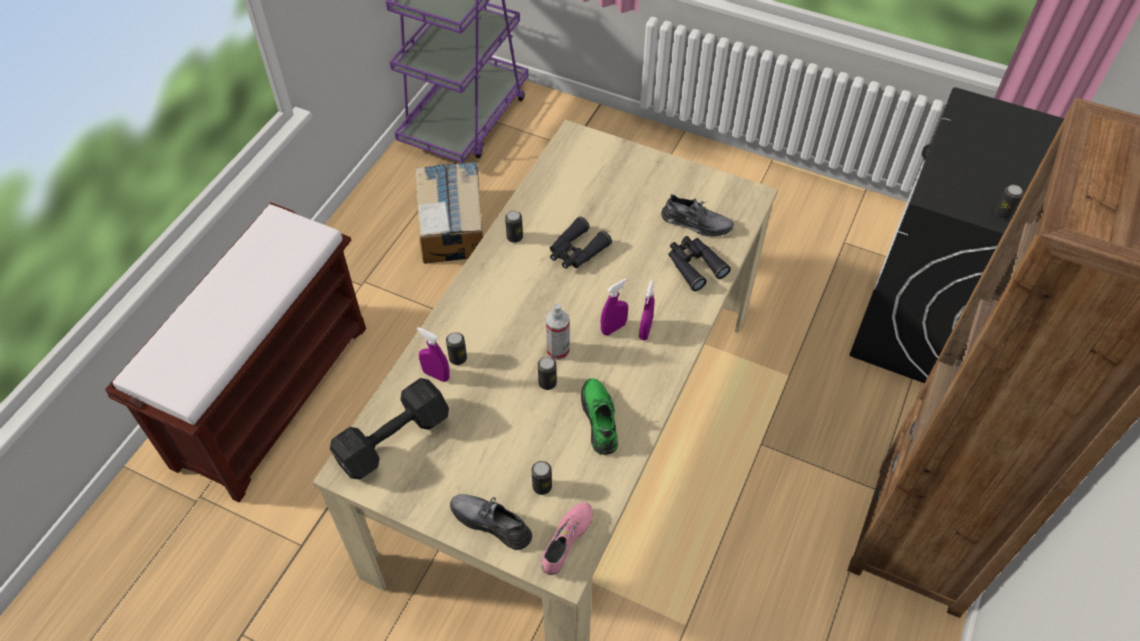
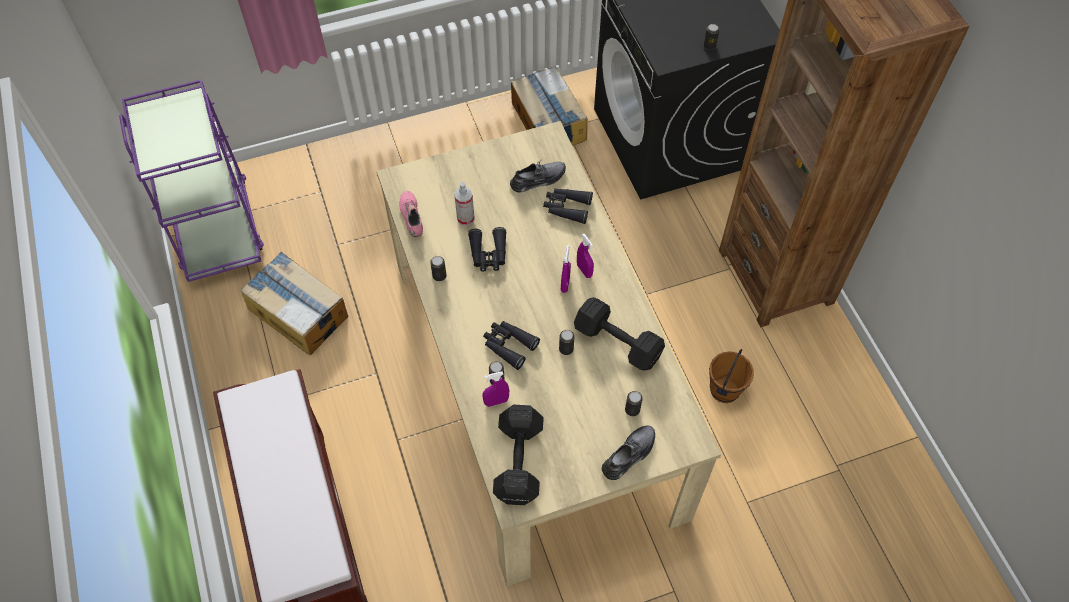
camera: 45 degrees left, 5 degrees up
grey shoe [450,494,532,550] -> grey shoe turned 150 degrees clockwise [602,425,655,480]
pink shoe [541,502,593,575] -> pink shoe moved to [400,191,423,237]
spray bottle [546,303,569,360] -> spray bottle moved to [454,182,475,226]
green shoe [581,378,618,455] -> black dumbbell [574,297,665,371]
none -> black binoculars [483,321,540,370]
none -> cardboard box [511,66,588,146]
none -> brown bucket [709,349,754,403]

